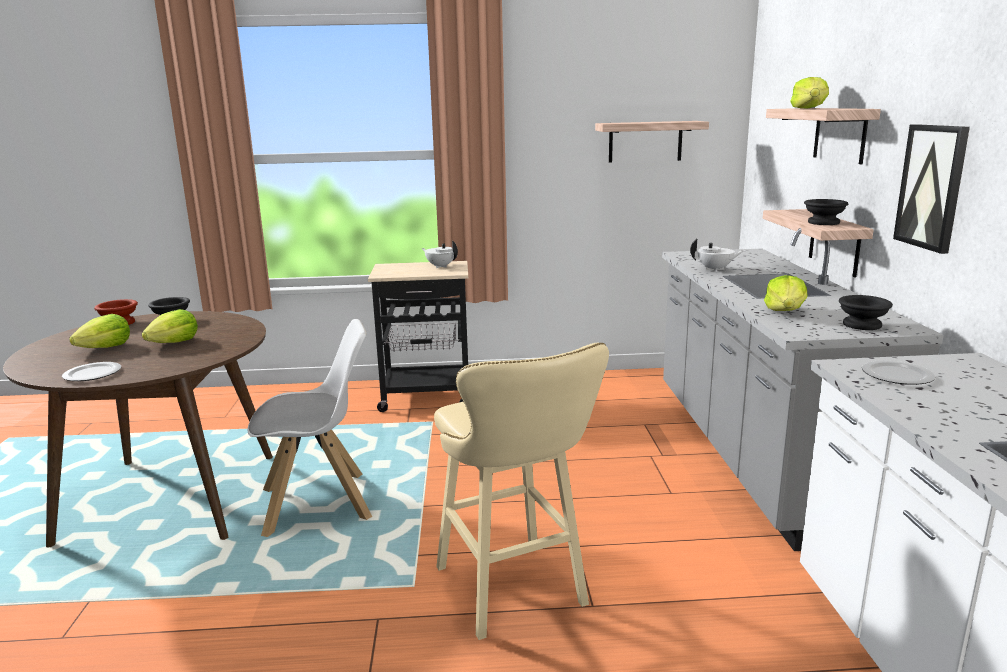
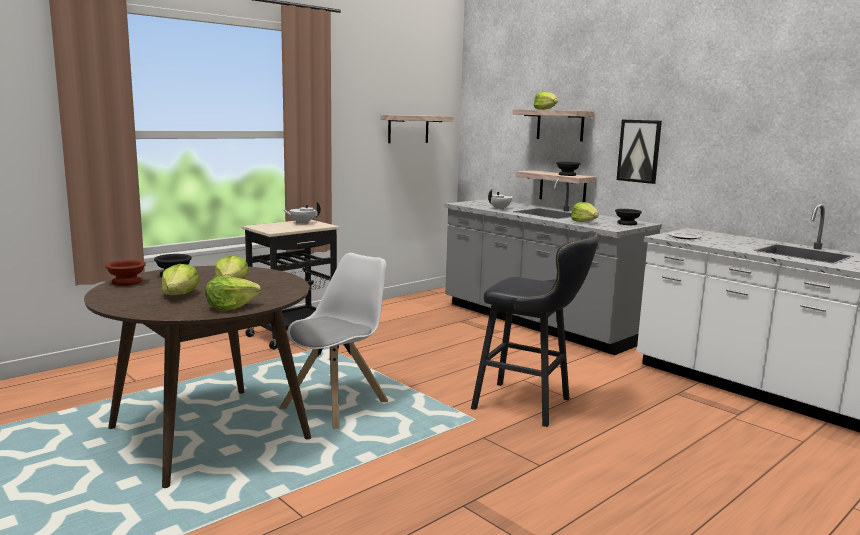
camera: 40 degrees left, 5 degrees down
plate [62,362,121,381] -> lettuce [206,276,261,311]
beige stool [434,343,609,640] -> black stool [471,231,599,427]

